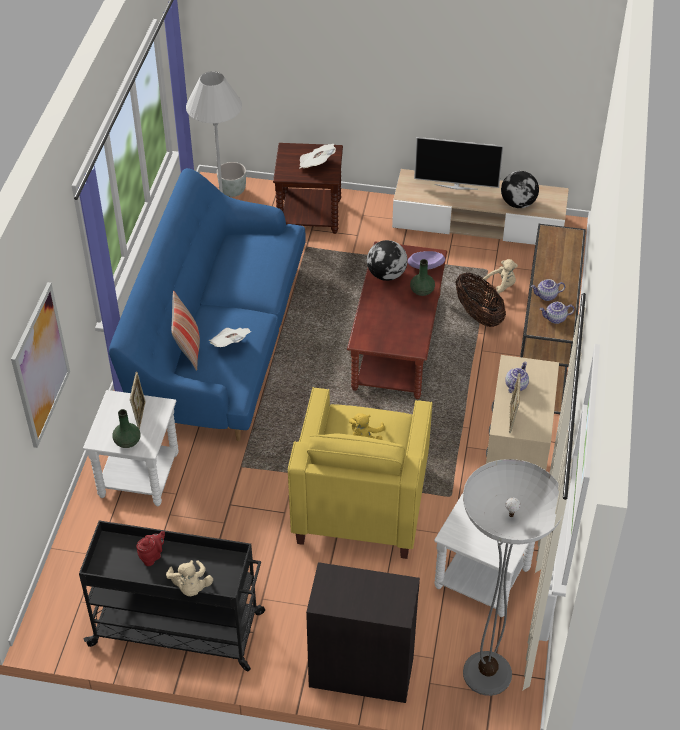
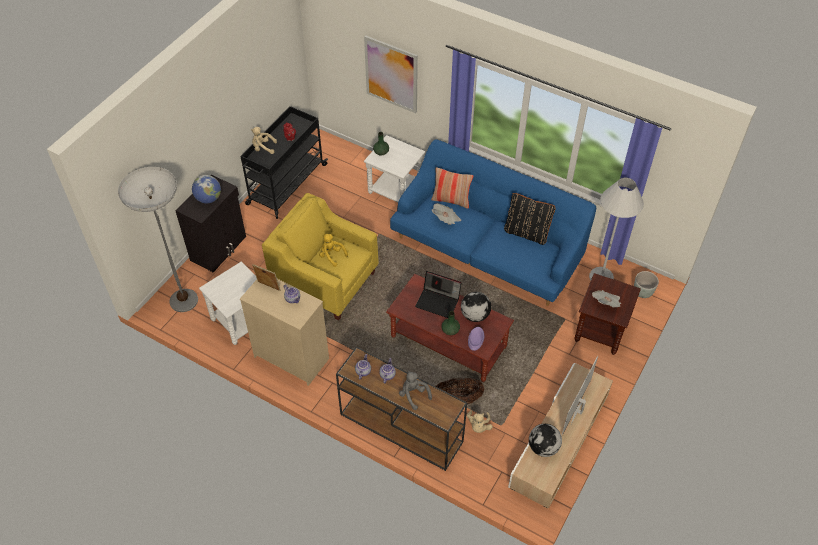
camera: 110 degrees right, 5 degrees up
picture frame [130,372,146,429] -> none
none -> globe [192,175,221,203]
none -> grey plush toy [399,371,432,410]
none -> laptop [415,271,462,318]
none -> black pillow [504,193,556,245]

